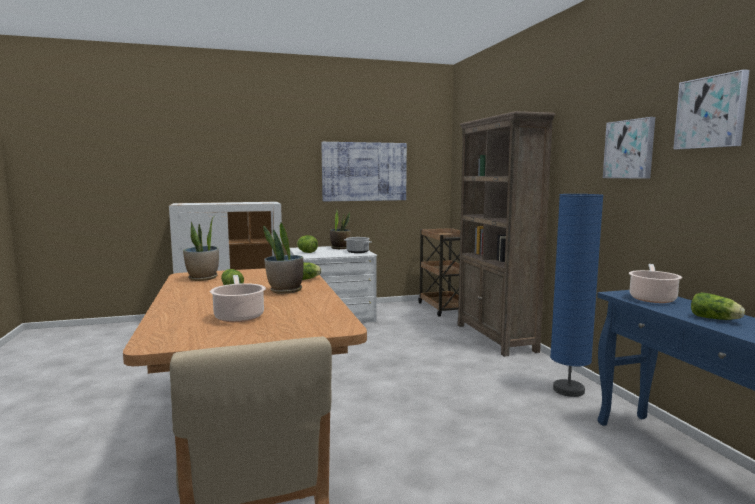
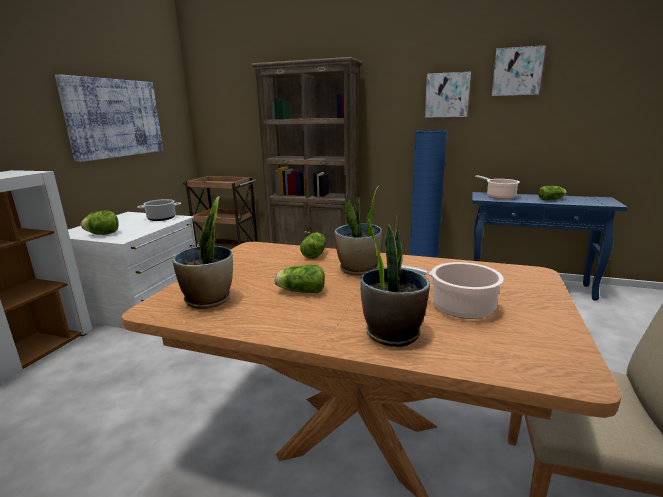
camera: 55 degrees left, 10 degrees up
potted plant [330,209,351,249] -> potted plant moved to [360,215,430,347]

